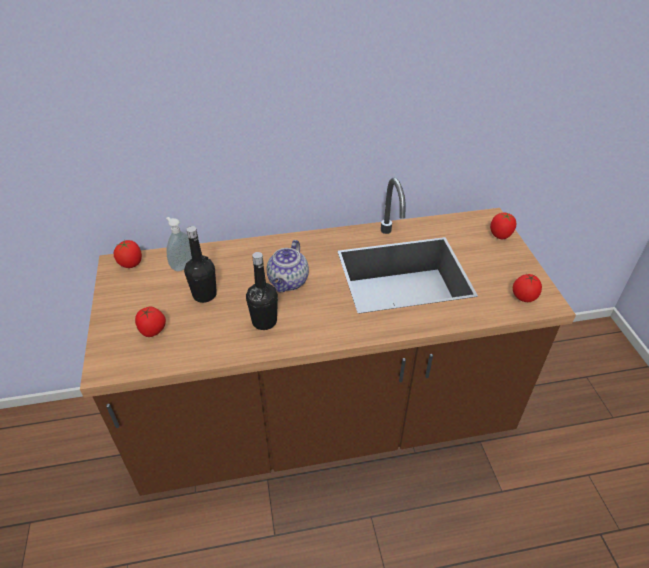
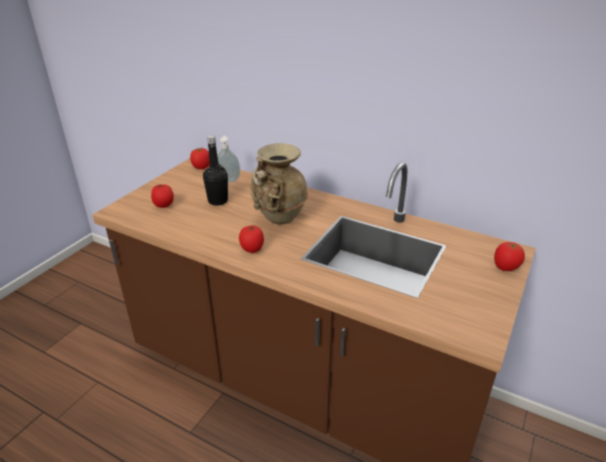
camera: 40 degrees right, 10 degrees down
black bottle [246,252,278,330] -> none
teapot [267,240,309,293] -> beige vase [251,143,308,225]
tomato [513,274,542,302] -> tomato moved to [239,225,264,253]

